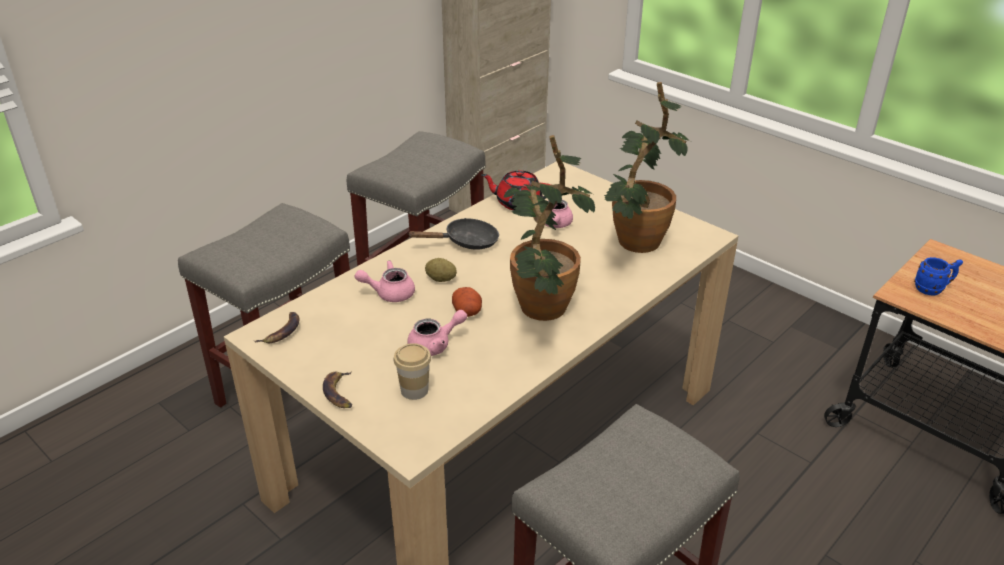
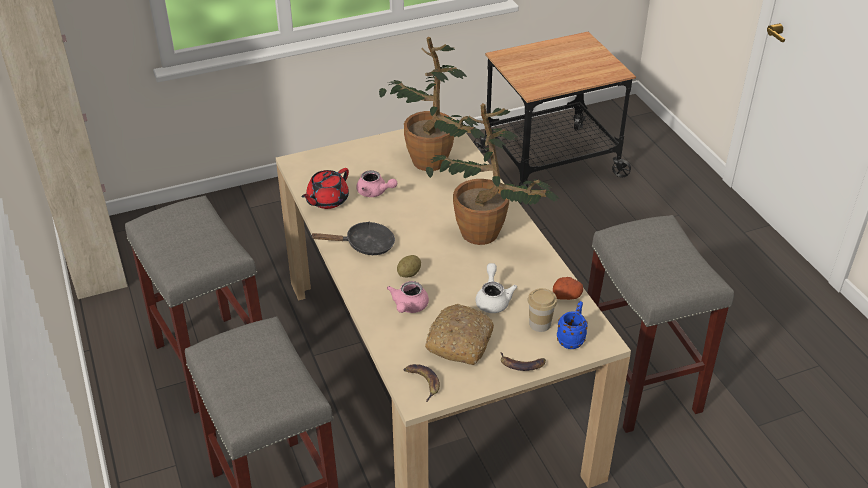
camera: 65 degrees left, 5 degrees up
black frying pan [407,218,499,250] -> black frying pan turned 75 degrees clockwise [310,222,395,255]
pink teapot [407,310,467,356] -> white teapot [476,263,517,313]
potato [452,287,482,317] -> potato moved to [553,277,583,300]
blue mug [914,257,963,295] -> blue mug moved to [557,301,587,349]
none -> bread [425,304,494,365]

